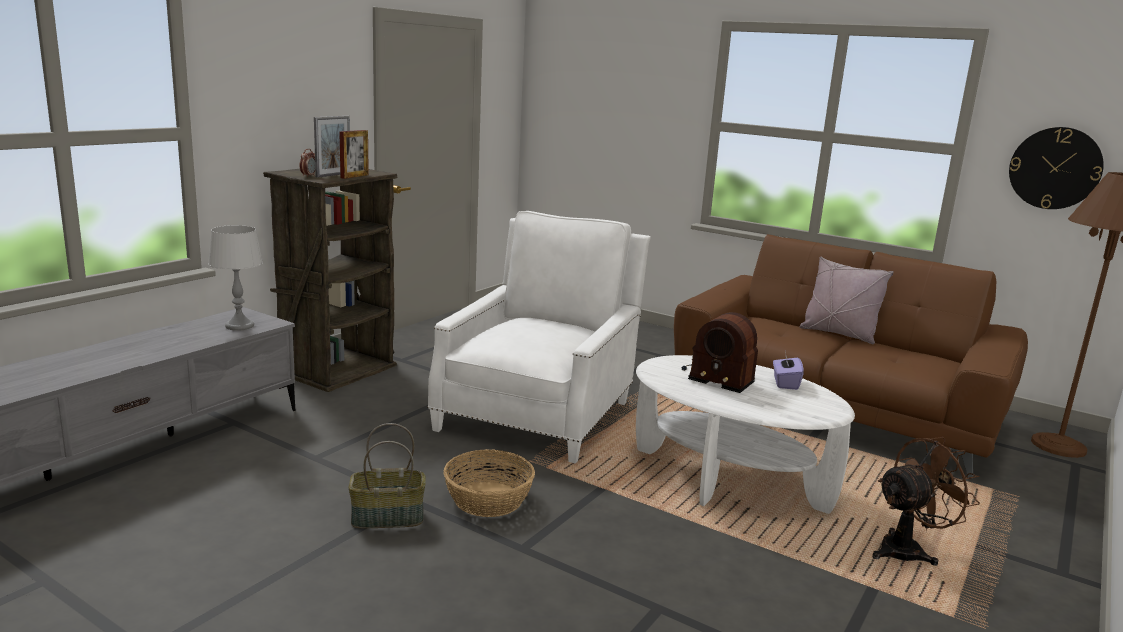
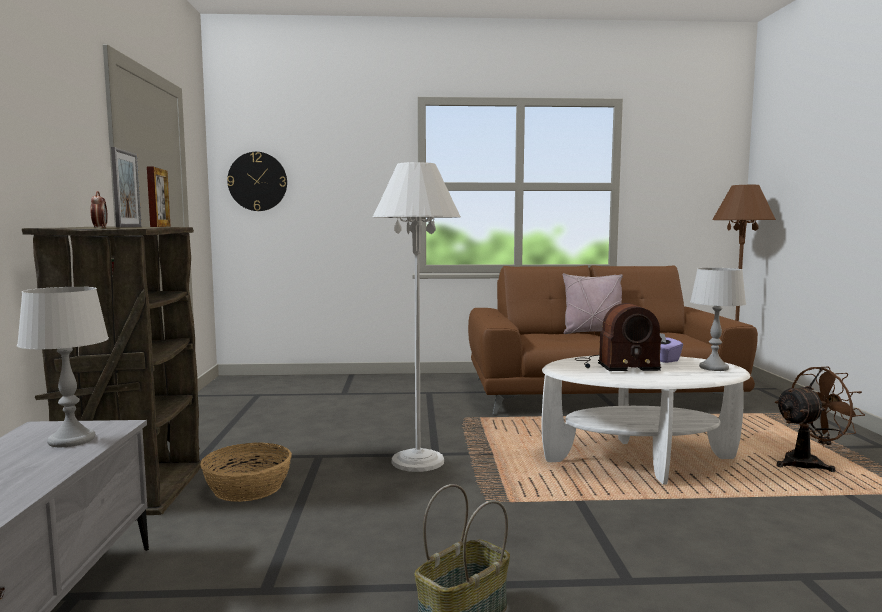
camera: 35 degrees left, 10 degrees down
white armchair [427,211,651,463] -> white floor lamp [373,162,460,472]
basket [443,449,535,517] -> basket moved to [200,442,292,502]
brown fan [872,437,980,566] -> brown fan turned 45 degrees clockwise [775,367,865,472]
wall clock [1009,127,1104,209] -> wall clock moved to [227,152,287,211]
none -> grey table lamp [690,268,746,371]

